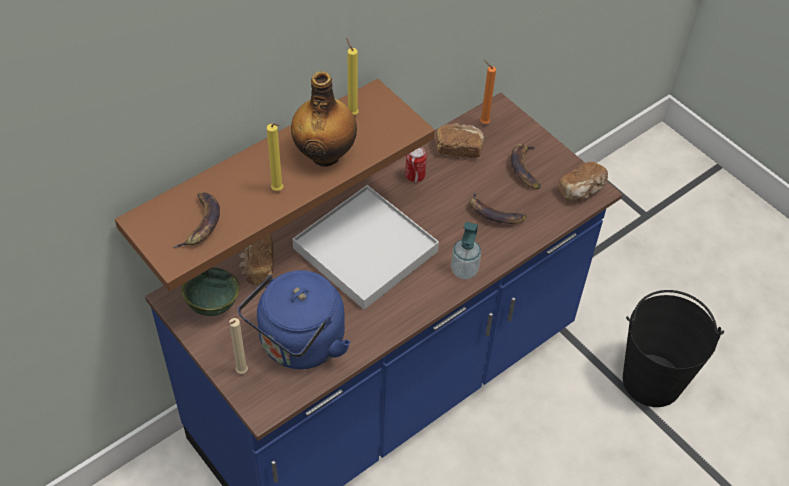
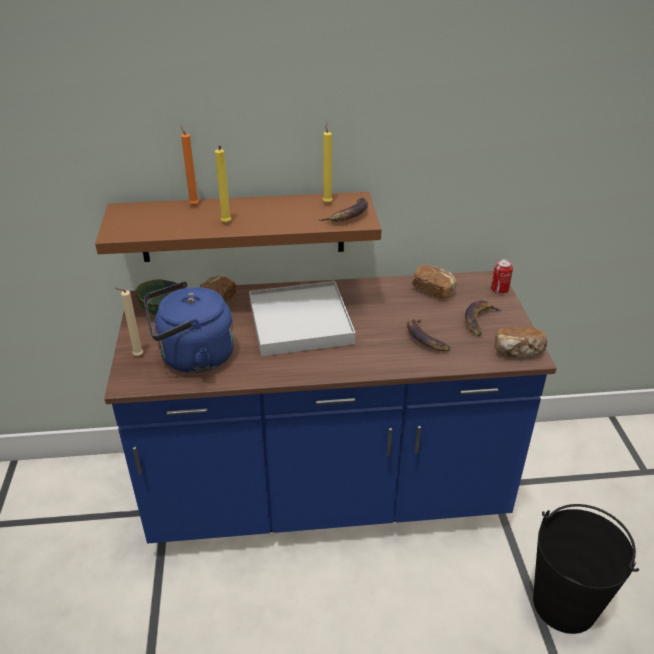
camera: 35 degrees right, 15 degrees down
banana [173,193,220,248] -> banana moved to [319,198,368,222]
bottle [291,71,357,167] -> none
can [405,146,427,182] -> can moved to [491,259,513,294]
soap dispenser [451,222,481,279] -> none
orange candle [480,60,496,124] -> orange candle moved to [180,124,199,205]

